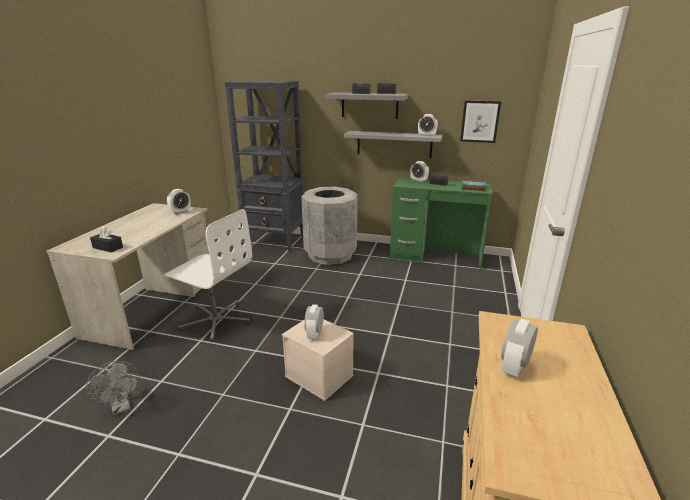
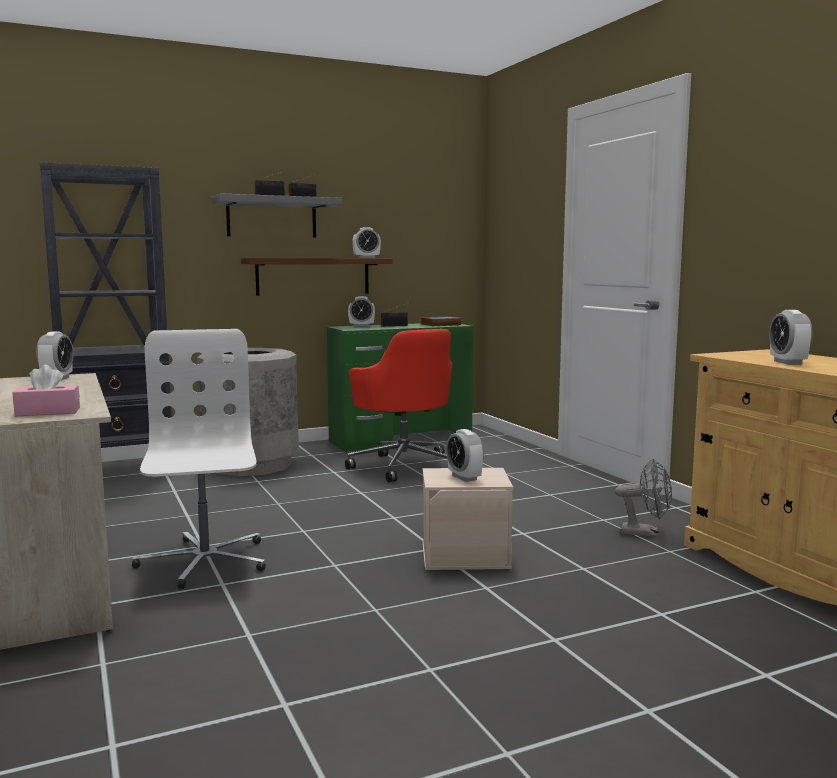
camera: 40 degrees left, 15 degrees down
grey fan [86,361,140,416] -> grey fan moved to [615,458,672,537]
black tissue box [90,226,123,252] -> pink tissue box [13,365,80,416]
white office chair [163,209,252,342] -> white office chair turned 90 degrees counterclockwise [132,329,266,589]
grey shelf [344,131,442,158] -> brown shelf [241,258,392,296]
picture [460,101,501,143] -> none
none -> red office chair [345,329,452,482]

